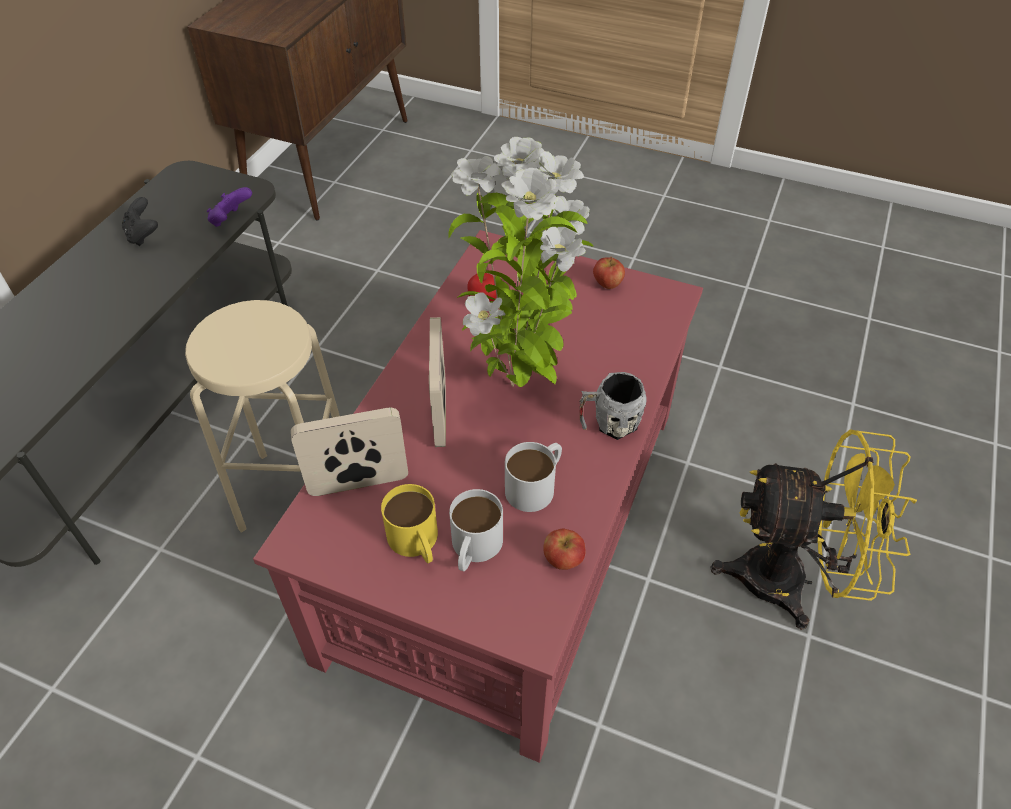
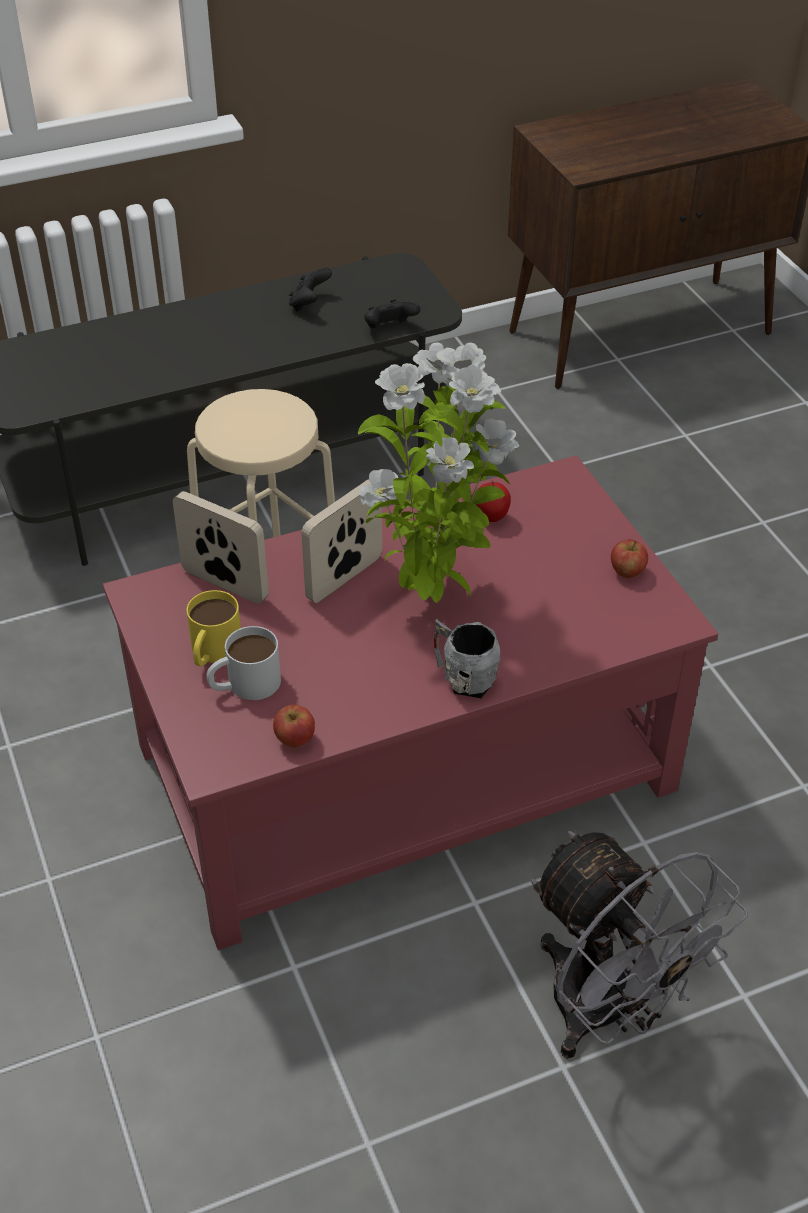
camera: 45 degrees right, 5 degrees down
purple game controller [207,187,252,227] -> black game controller [364,299,420,328]
white mug [505,442,562,512] -> none
yellow fan [711,429,917,630] -> grey fan [531,831,748,1059]

